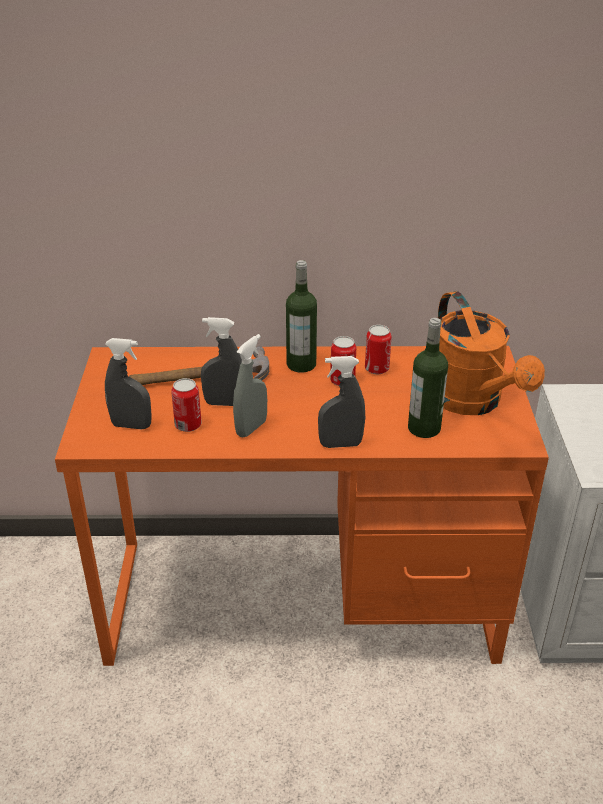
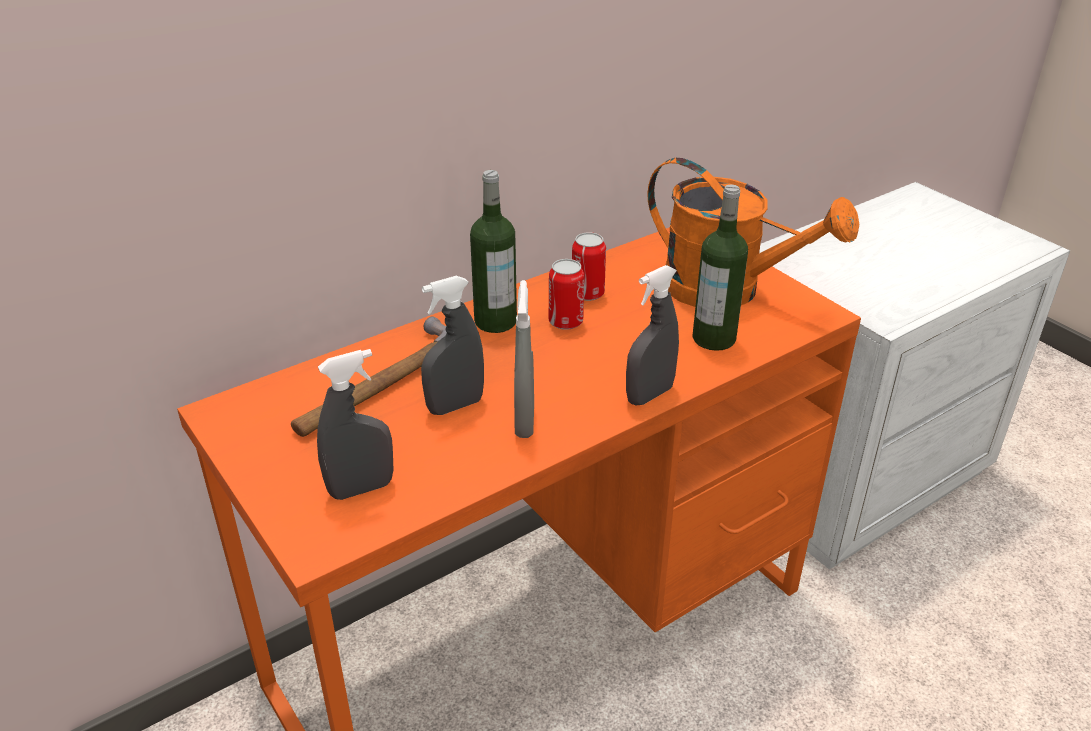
camera: 35 degrees left, 0 degrees up
can [171,378,202,432] -> none

